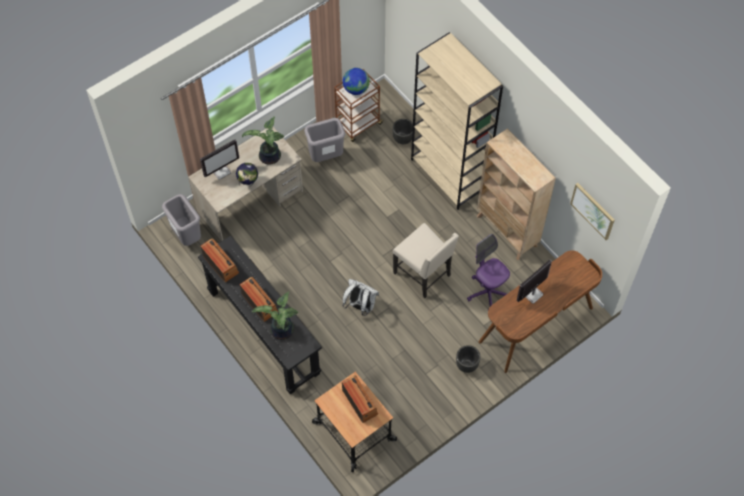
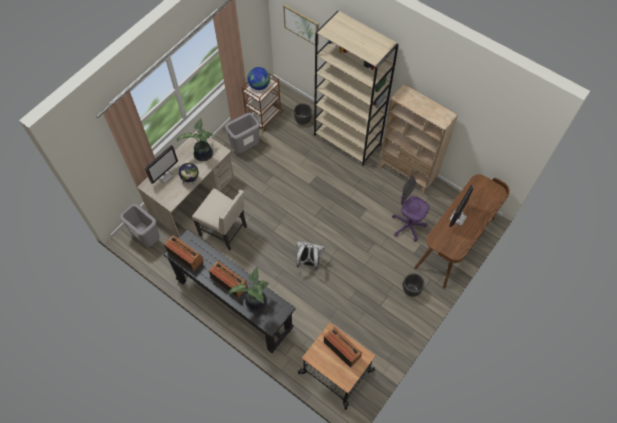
camera: 15 degrees left, 0 degrees up
beige chair [393,223,459,298] -> beige chair moved to [192,188,247,250]
picture [570,183,615,240] -> picture moved to [283,4,319,45]

